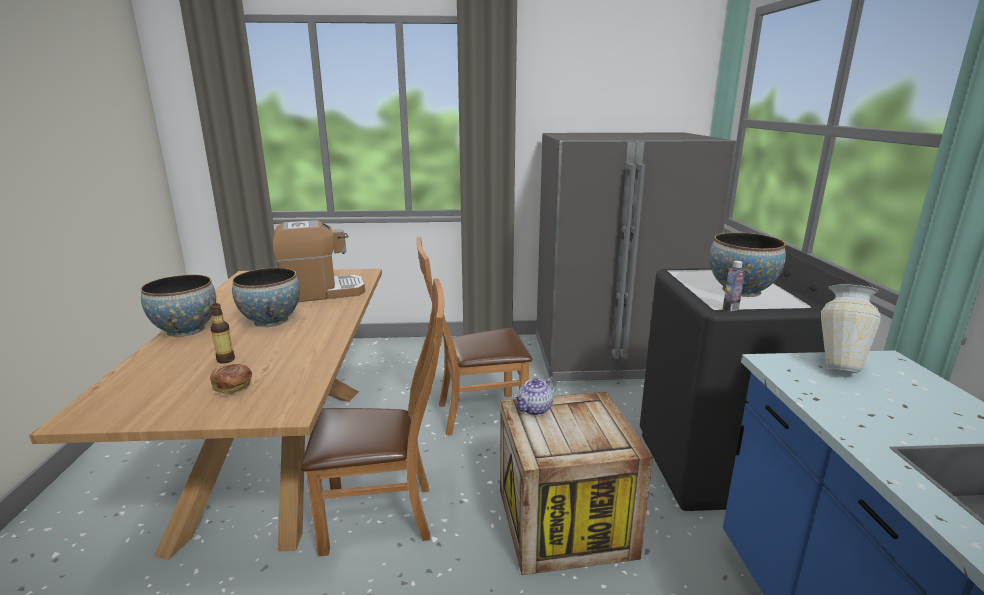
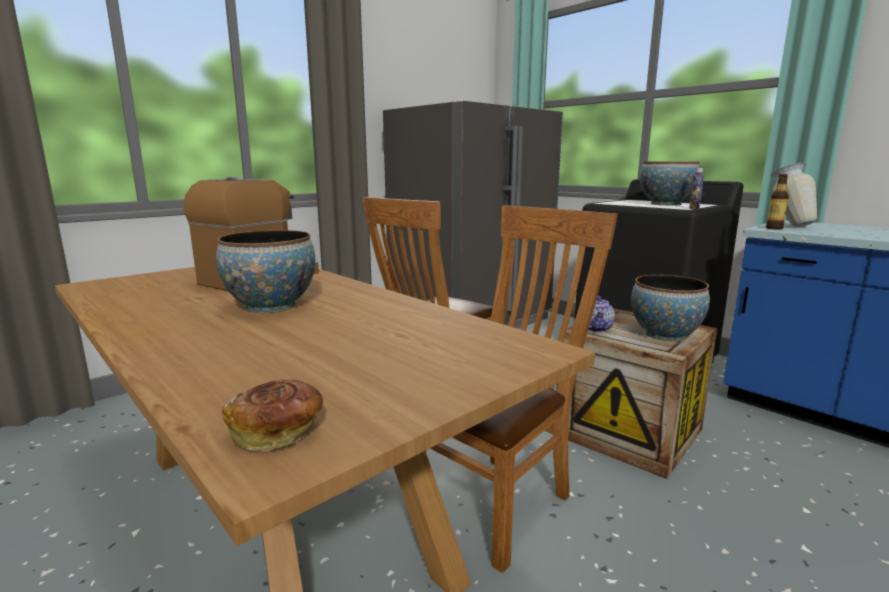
camera: 40 degrees left, 5 degrees down
bowl [140,275,216,337] -> bowl moved to [631,275,710,342]
bread [210,364,252,395] -> bread moved to [222,380,323,451]
bottle [211,303,235,364] -> bottle moved to [766,174,789,230]

